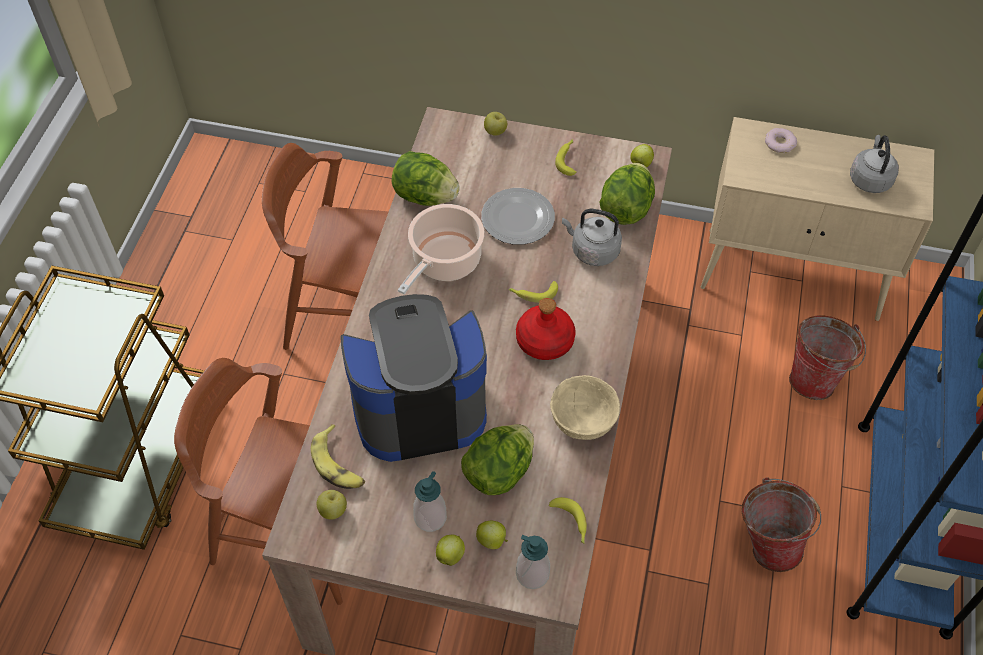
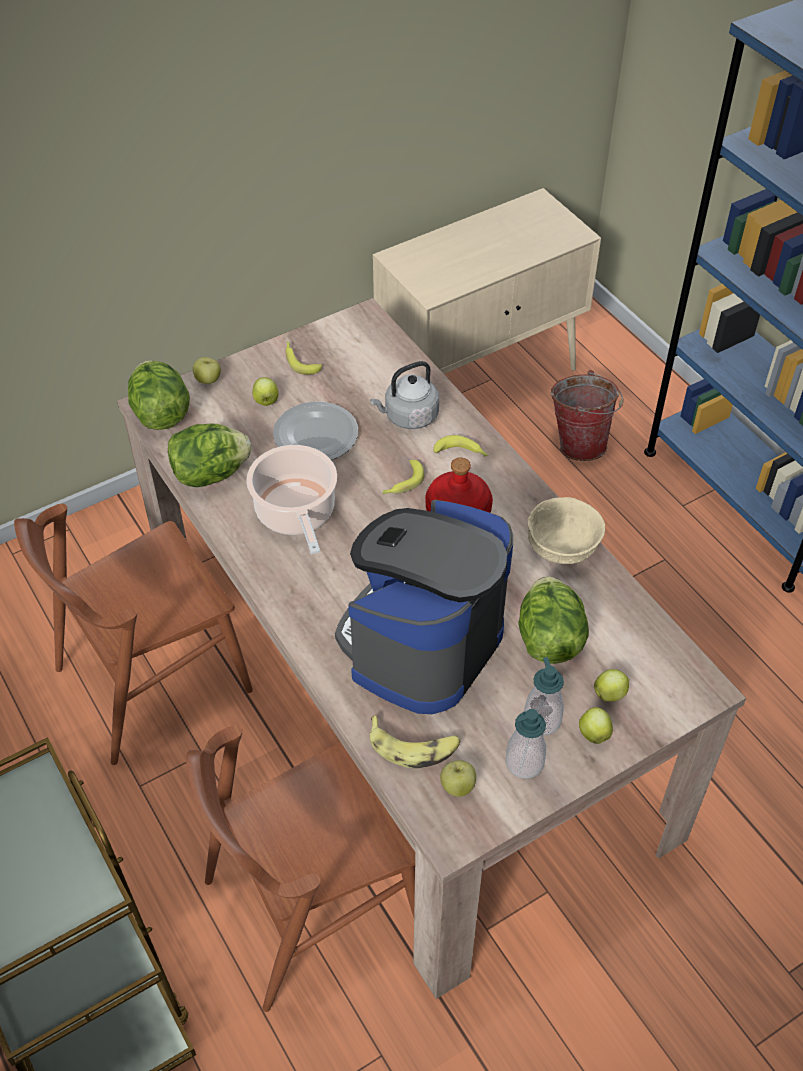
camera: 45 degrees left, 5 degrees down
soap dispenser [516,535,550,589] -> soap dispenser moved to [505,709,546,779]
banana [549,497,587,544] -> banana moved to [433,435,488,457]
lettuce [600,163,655,225] -> lettuce moved to [128,361,190,430]
apple [630,144,654,167] -> apple moved to [252,377,279,406]
bucket [742,477,821,572] -> none
donut [765,128,797,153] -> none
grey kettle [850,135,899,193] -> none

